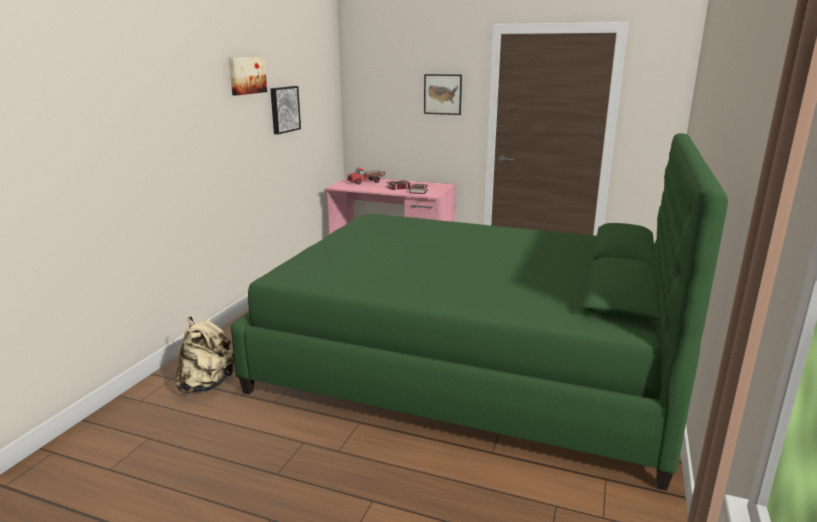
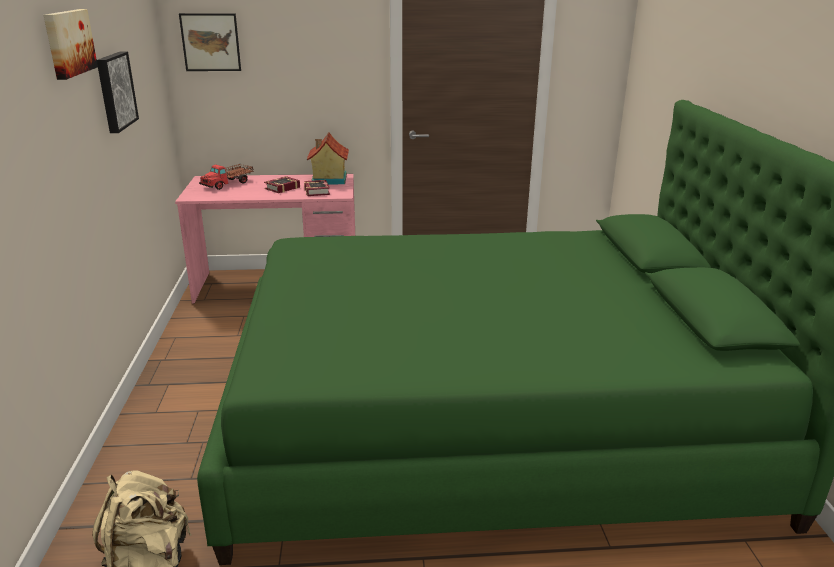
camera: 25 degrees left, 5 degrees up
picture [424,74,462,115] -> picture moved to [179,13,241,71]
none -> toy house [307,132,349,184]

